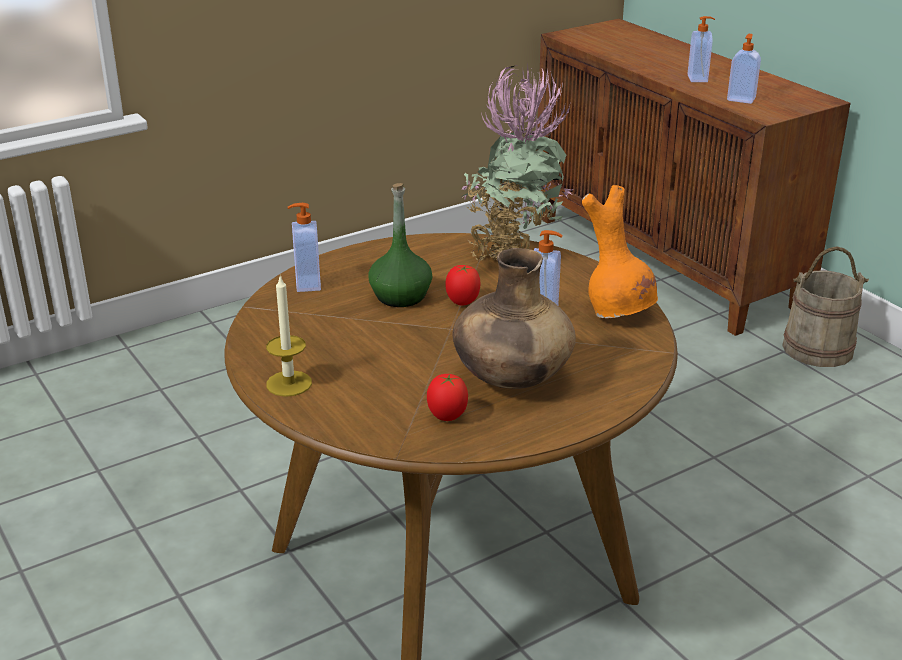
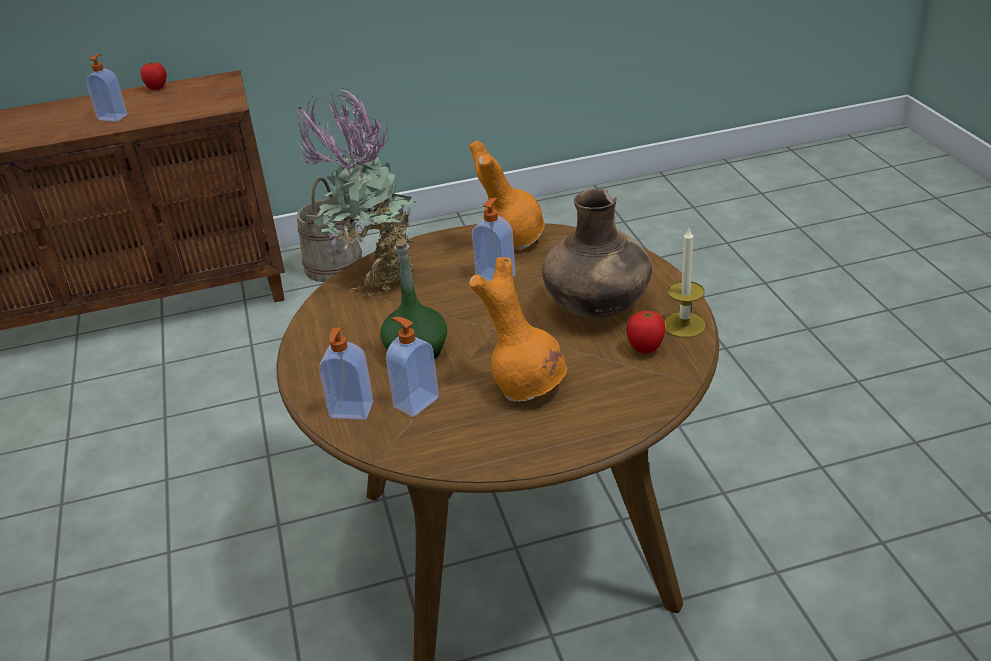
camera: 70 degrees left, 5 degrees up
candle [266,274,312,397] -> candle moved to [664,228,706,338]
tomato [445,265,481,306] -> tomato moved to [141,62,167,90]
soap dispenser [727,34,761,104] -> soap dispenser moved to [386,317,439,417]
none -> orange vase [469,257,567,402]

